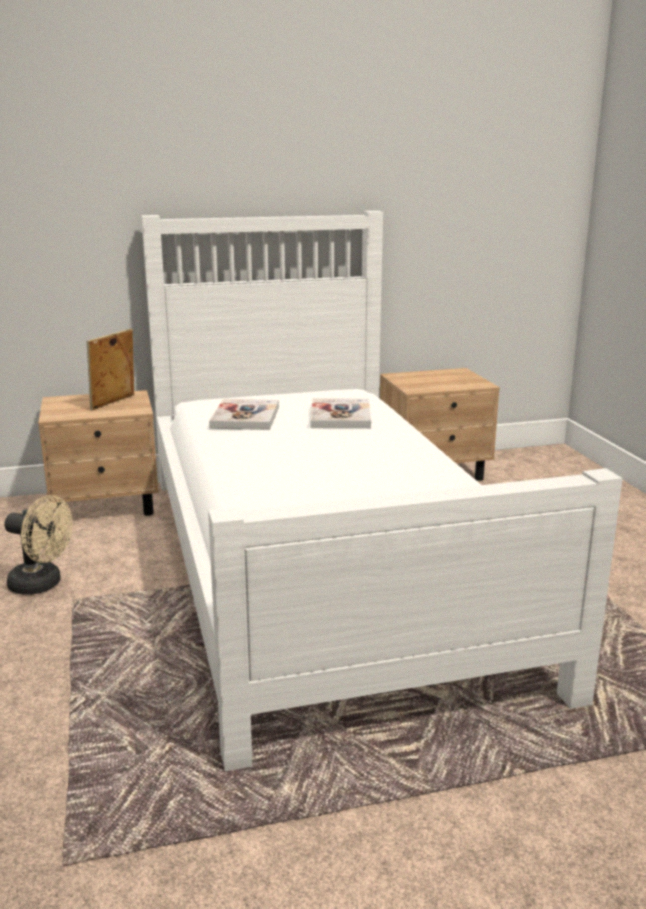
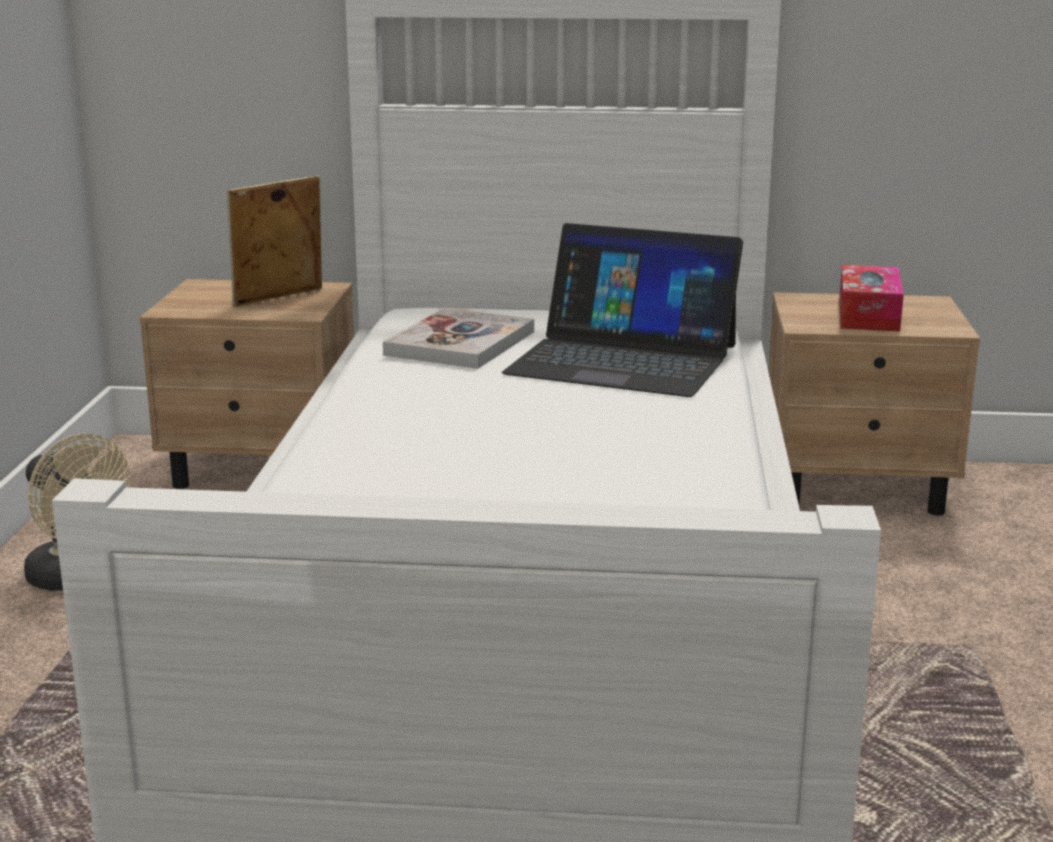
camera: 20 degrees right, 0 degrees up
book [310,398,371,429] -> laptop [502,223,743,397]
none -> tissue box [839,265,904,332]

